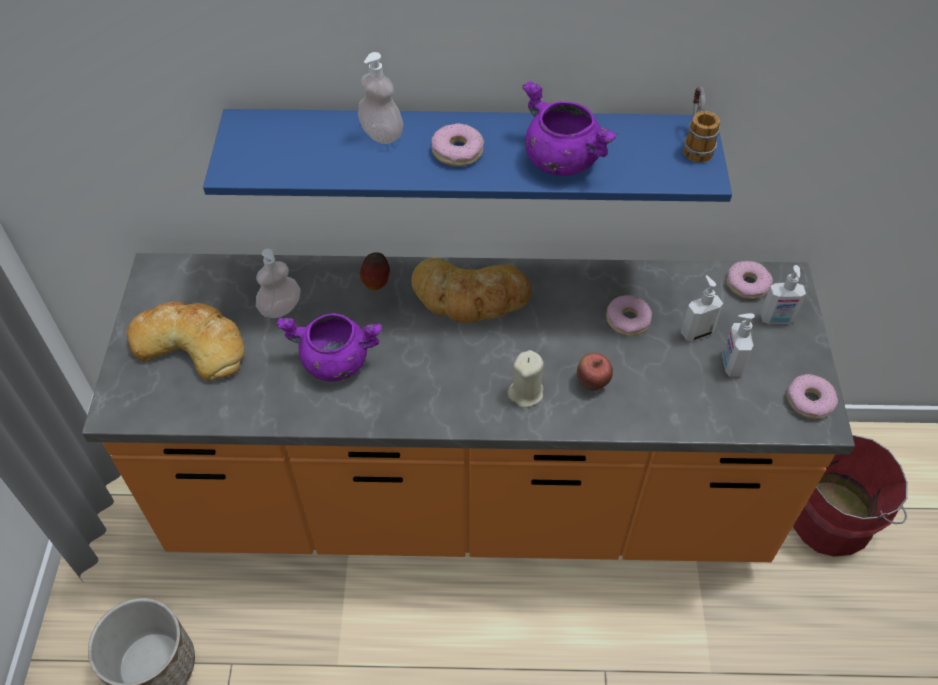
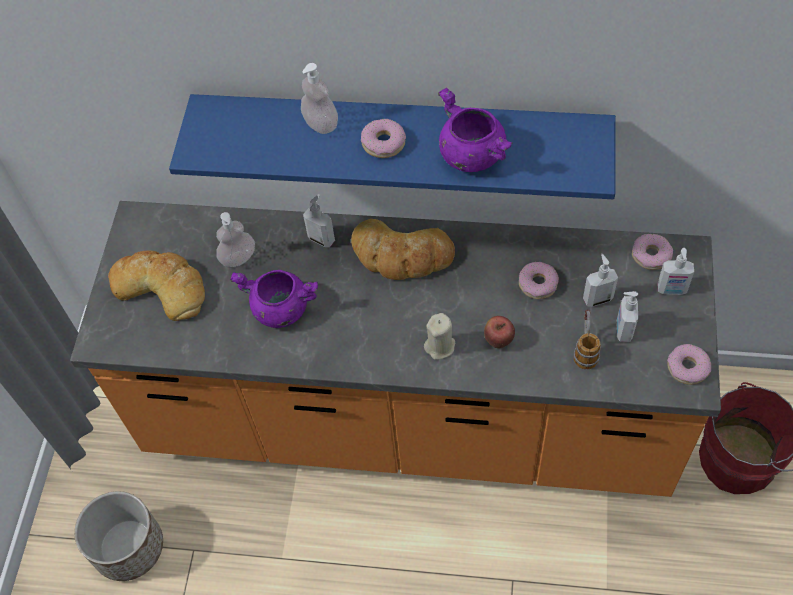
camera: 10 degrees right, 5 degrees up
apple [360,253,390,291] -> soap dispenser [303,194,335,247]
mug [683,87,720,163] -> mug moved to [574,310,601,369]

